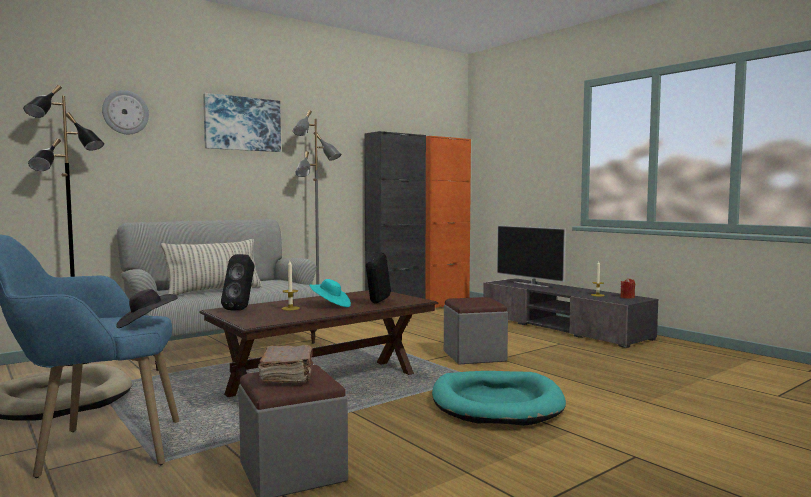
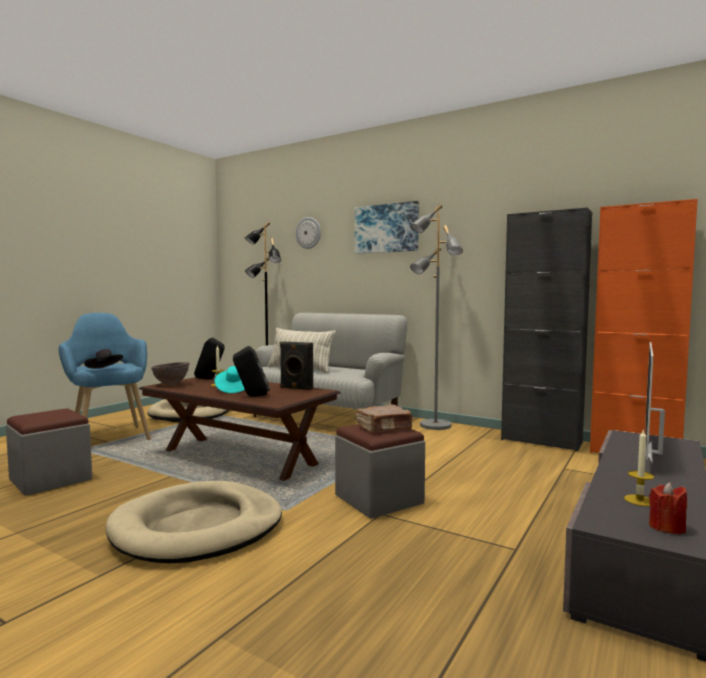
camera: 70 degrees right, 0 degrees up
brown book [258,345,313,383] -> brown book moved to [356,404,413,432]
turquoise dog bed [432,371,566,426] -> beige dog bed [106,481,282,564]
none -> brown bowl [151,362,190,385]
none -> black speaker [280,342,313,390]

